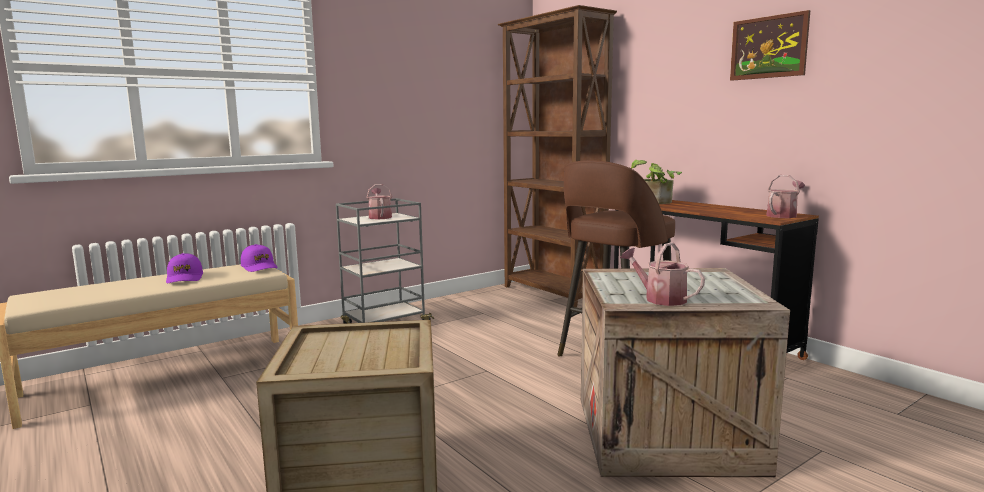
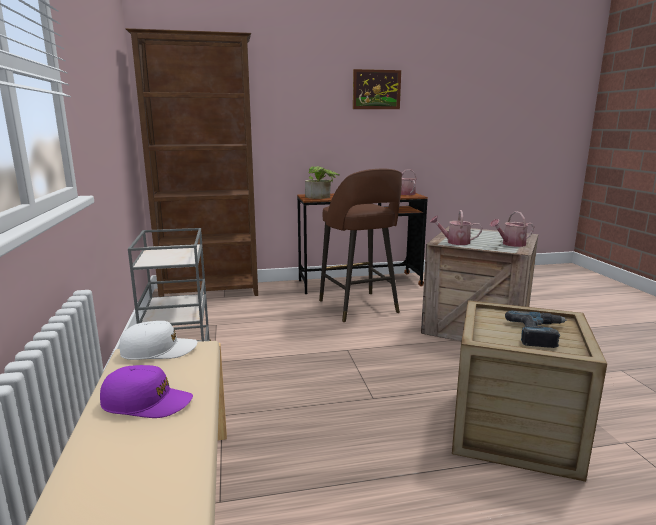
camera: 65 degrees left, 5 degrees up
purple cap [241,244,278,272] -> white cap [120,321,197,360]
watering can [366,184,392,219] -> watering can moved to [429,210,482,245]
none -> power drill [505,311,567,348]

